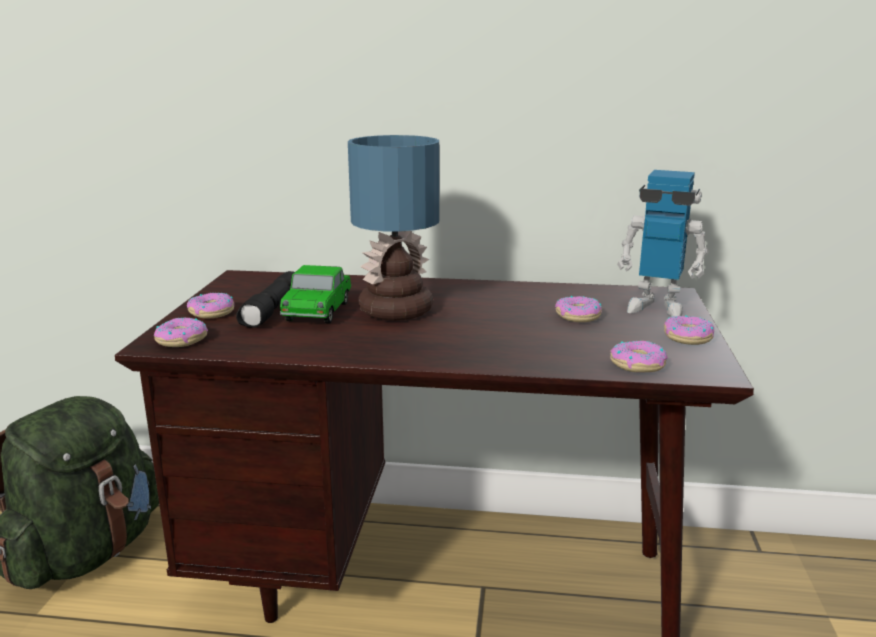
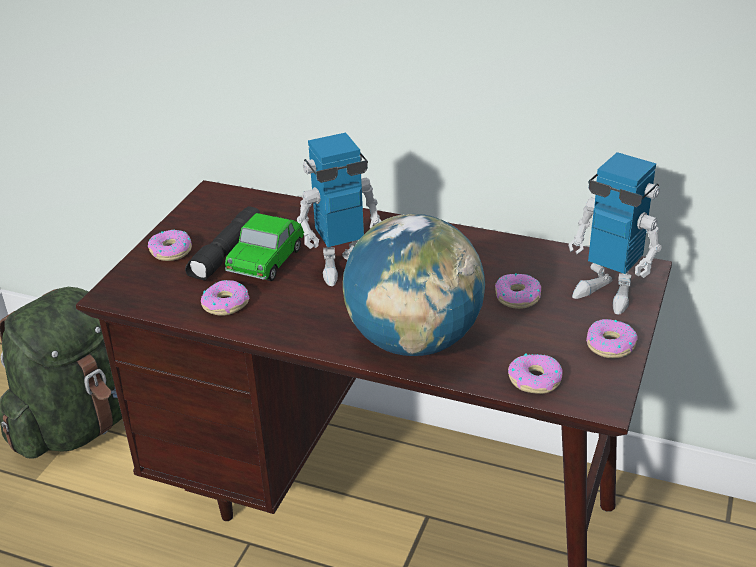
camera: 15 degrees right, 15 degrees up
donut [154,318,208,347] -> donut moved to [201,280,250,316]
table lamp [348,135,439,321] -> toy robot [297,133,381,286]
none -> globe [343,214,485,356]

